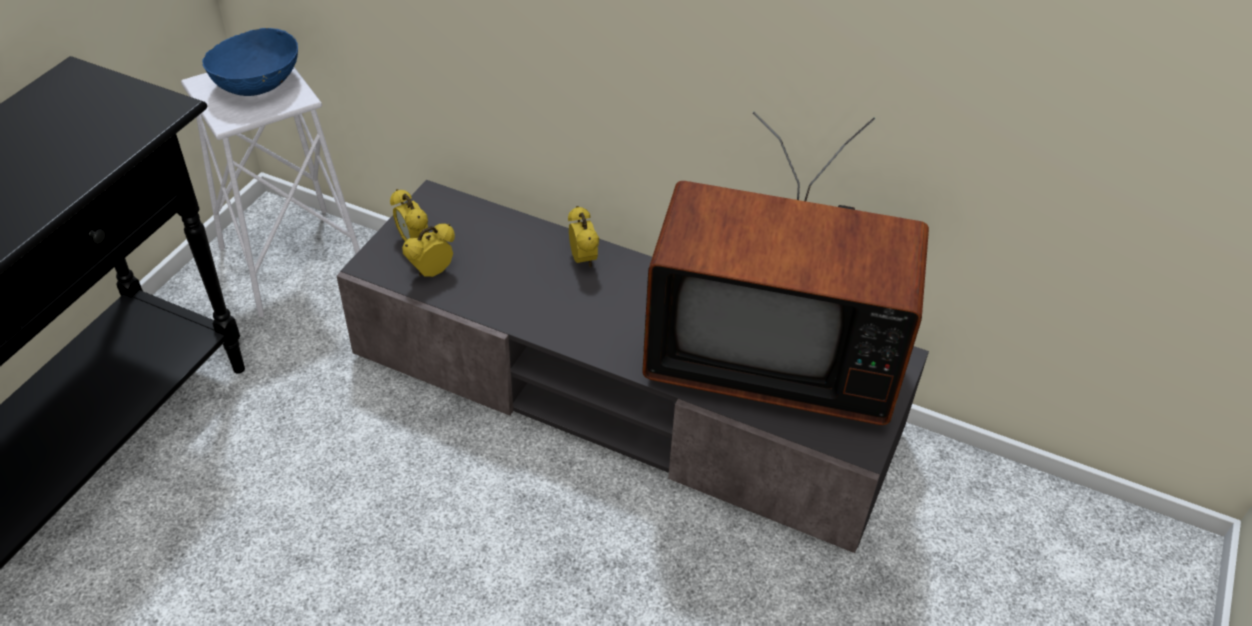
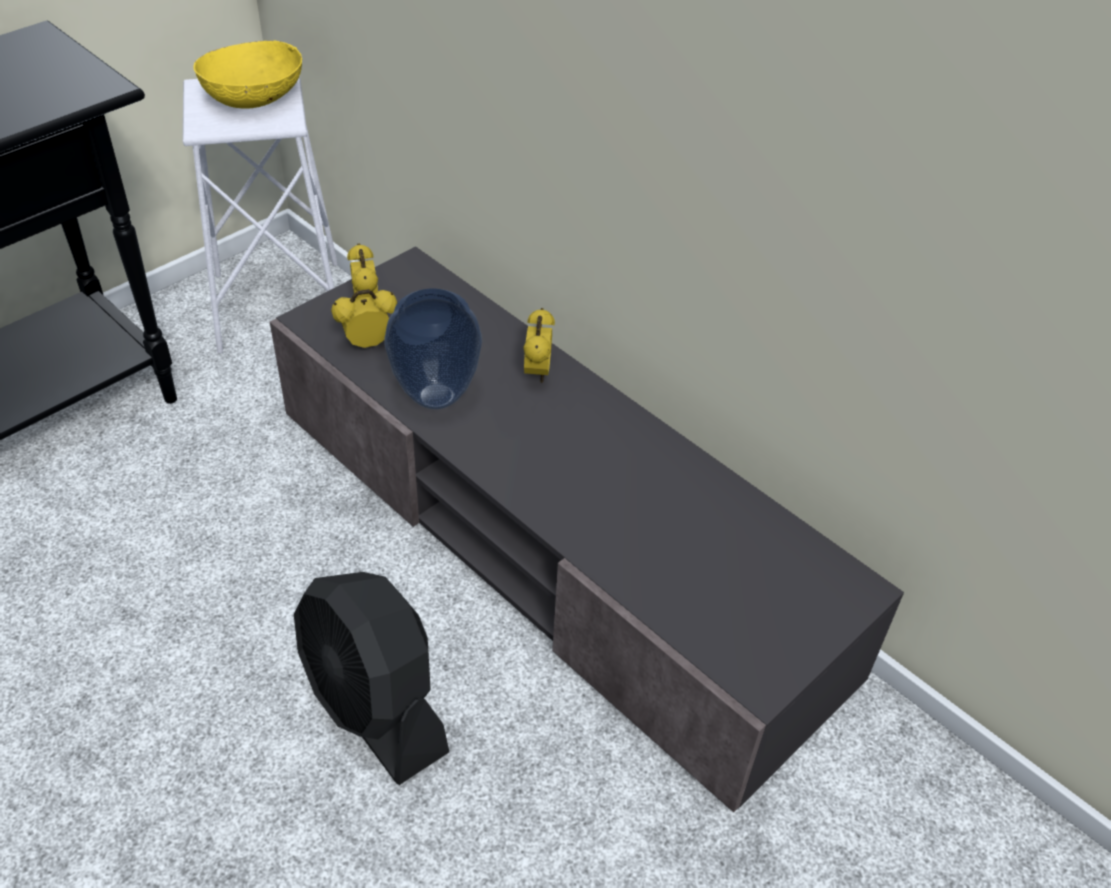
camera: 20 degrees right, 0 degrees up
blue bowl [202,28,298,96] -> yellow bowl [193,40,302,109]
television [642,112,929,425] -> none
none -> black fan [294,572,449,785]
none -> vase [384,288,482,410]

